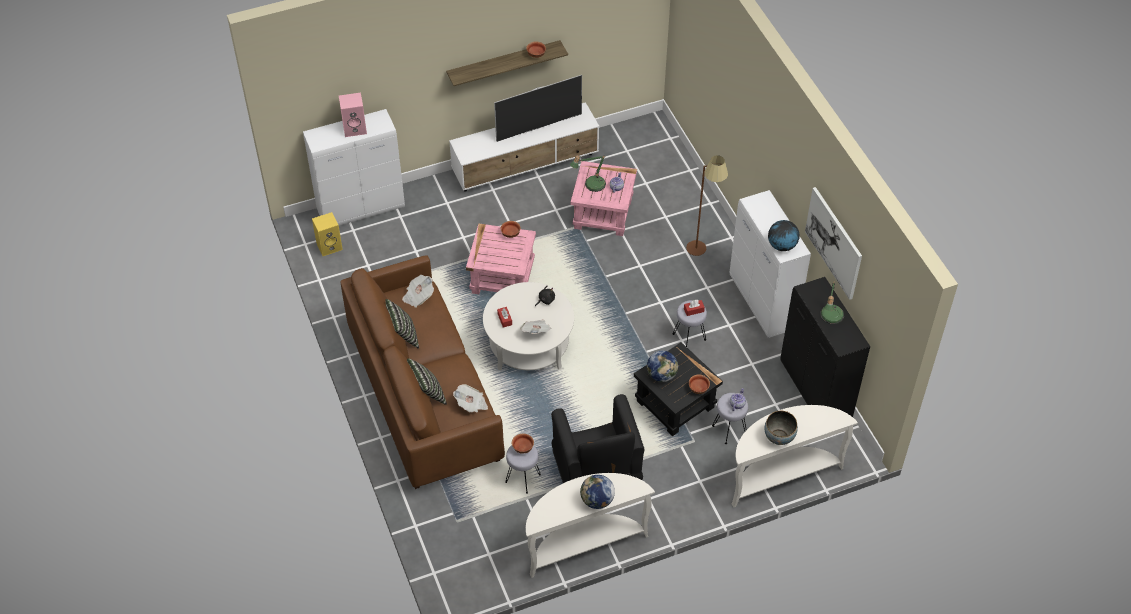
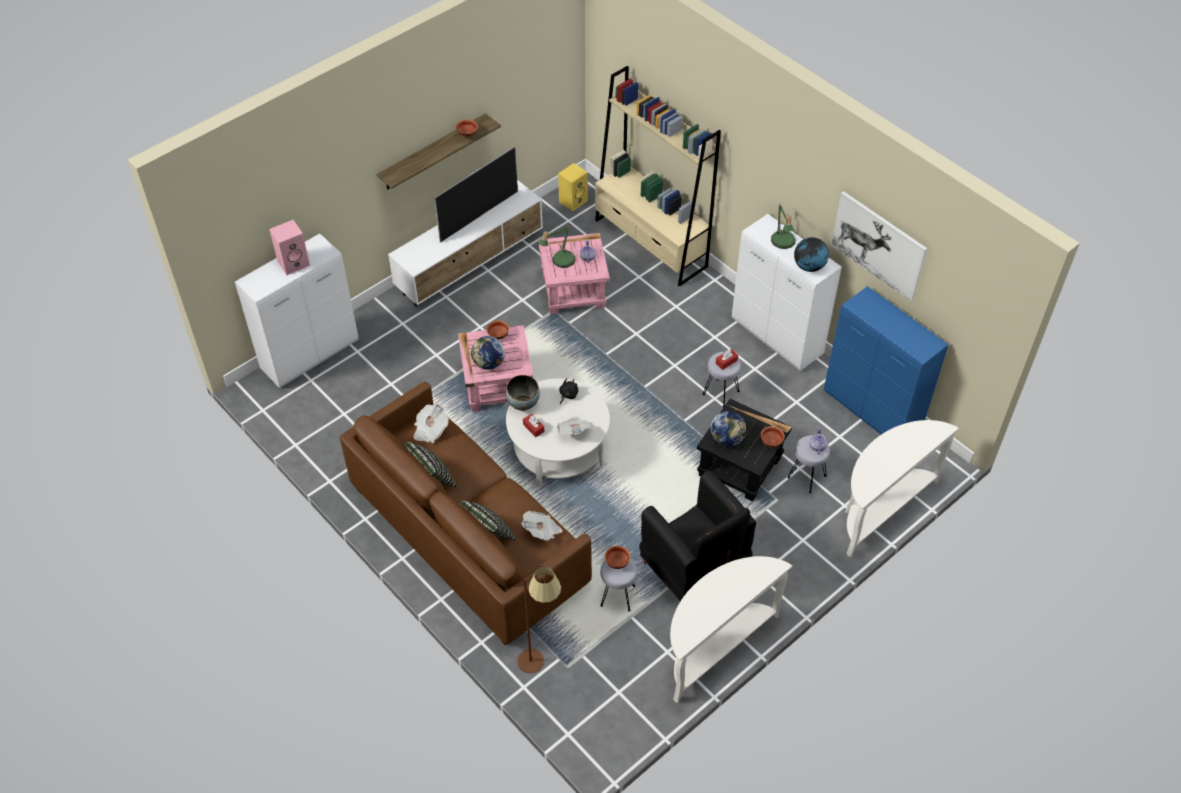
camera: 20 degrees left, 0 degrees up
yellow speaker [312,212,343,256] -> yellow speaker moved to [558,163,588,211]
globe [580,475,615,509] -> globe moved to [471,336,505,370]
brown floor lamp [686,155,728,256] -> brown floor lamp moved to [517,564,561,673]
bowl [764,411,798,445] -> bowl moved to [506,375,540,411]
black cabinet [780,277,870,417] -> blue cabinet [824,286,949,434]
table lamp [820,280,844,324] -> table lamp moved to [771,204,796,249]
none -> beige bookcase [595,66,721,286]

